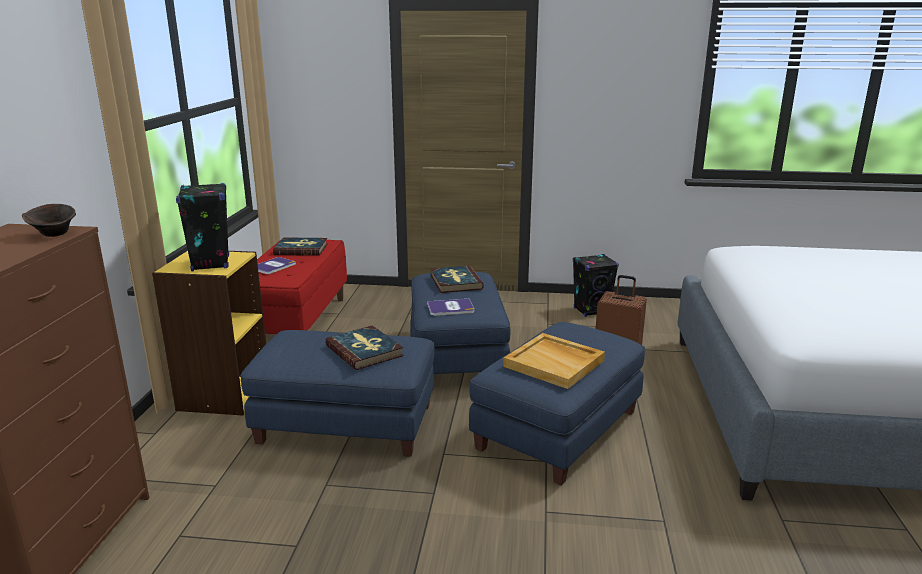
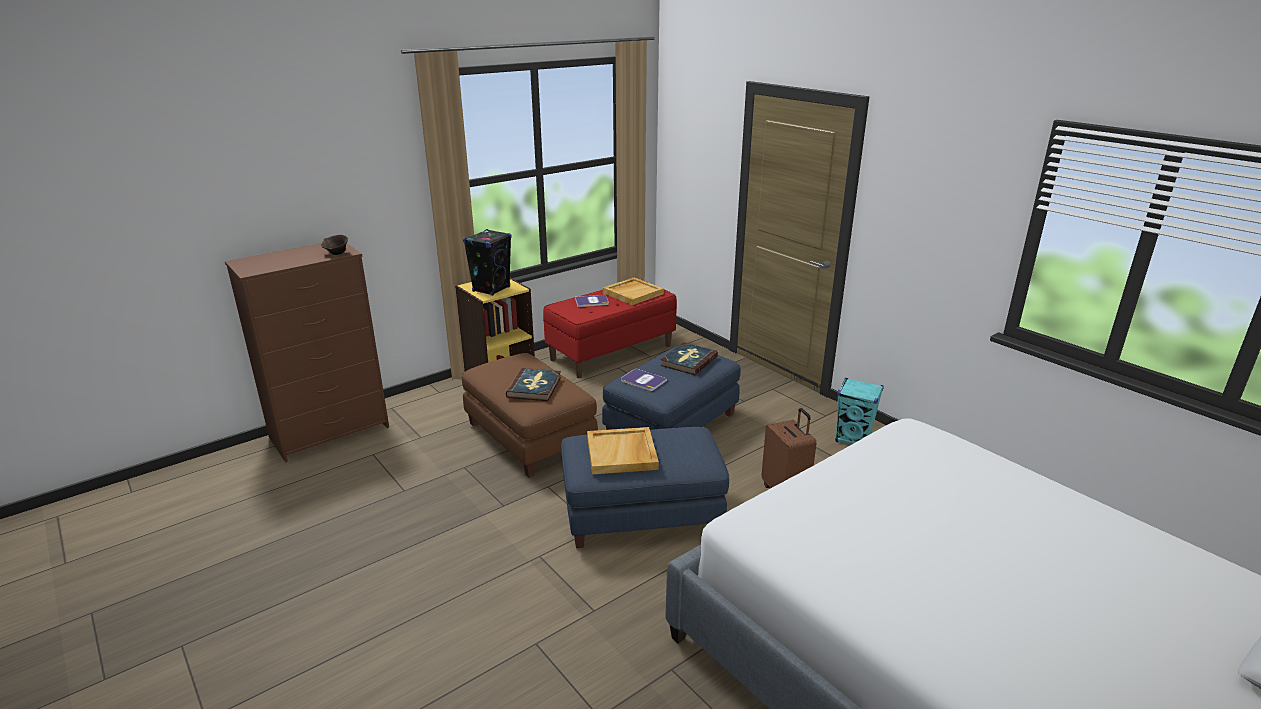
camera: 45 degrees right, 5 degrees up
blue ottoman [240,330,435,457] -> brown ottoman [461,353,598,477]
book [273,237,328,256] -> beige tray [603,277,664,305]
black speaker [573,254,619,317] -> turquoise speaker [835,378,884,445]

